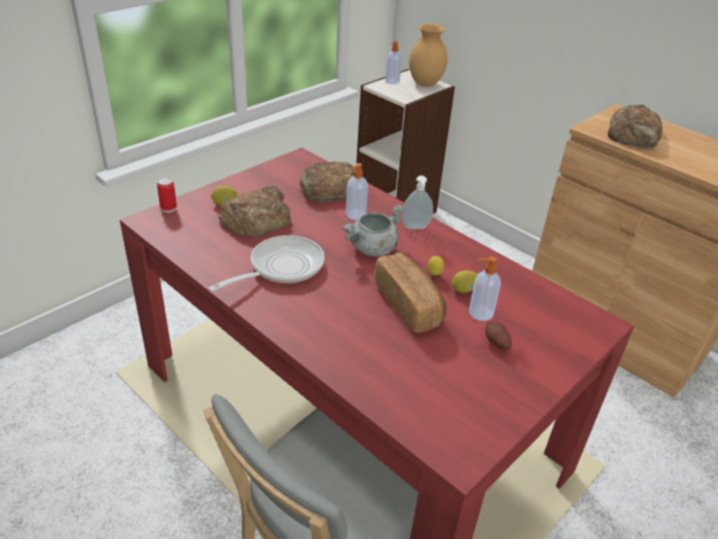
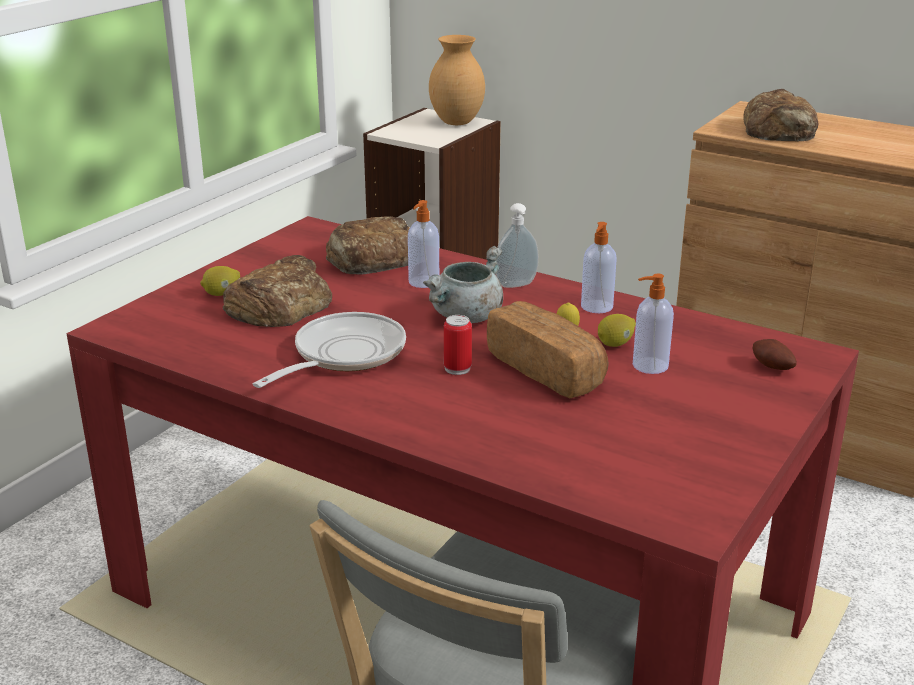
camera: 10 degrees left, 10 degrees down
can [157,178,177,213] -> can moved to [444,315,472,375]
soap dispenser [385,41,402,85] -> soap dispenser moved to [581,222,617,313]
potato [485,322,512,350] -> potato moved to [752,339,797,370]

